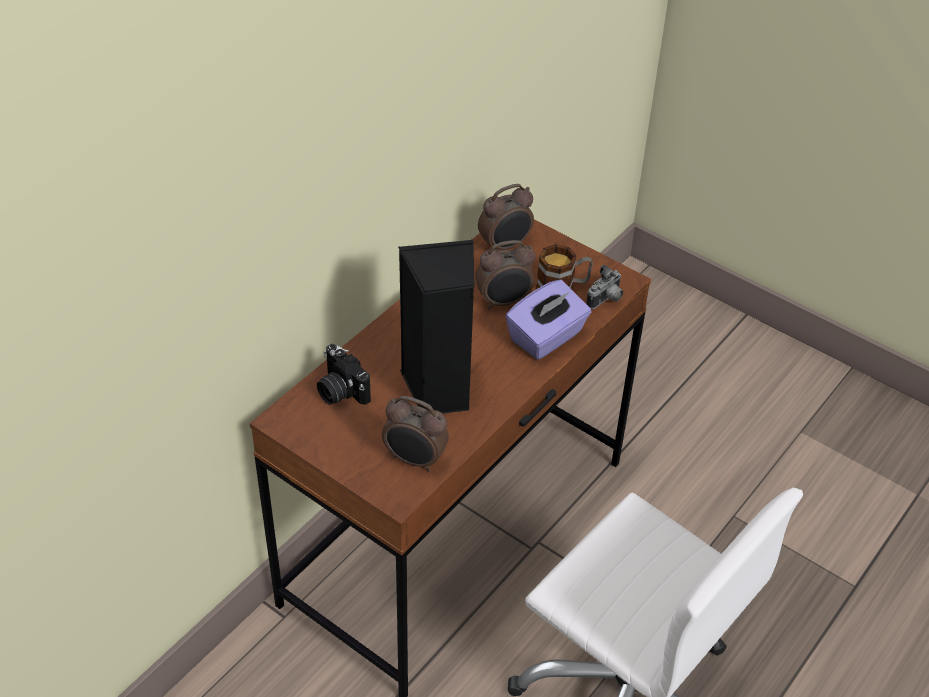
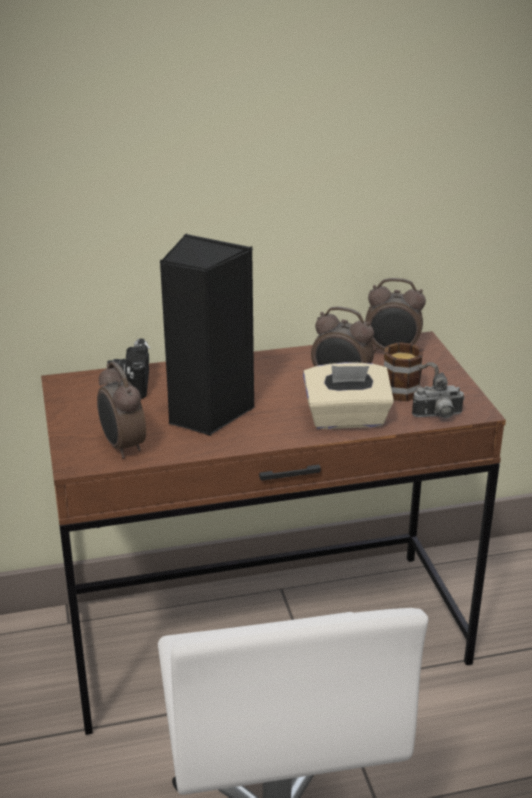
camera: 40 degrees right, 15 degrees down
purple tissue box [505,279,591,360] -> beige tissue box [303,362,394,429]

